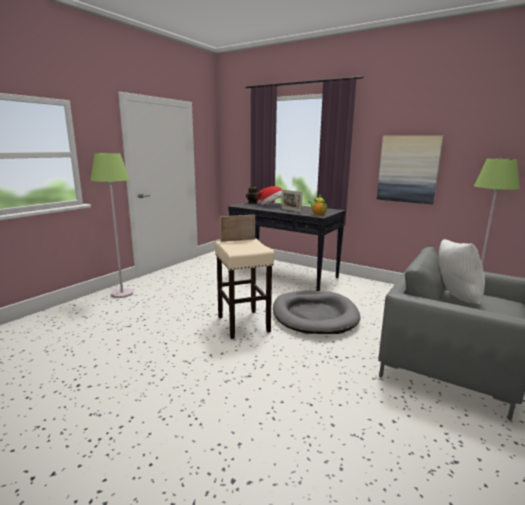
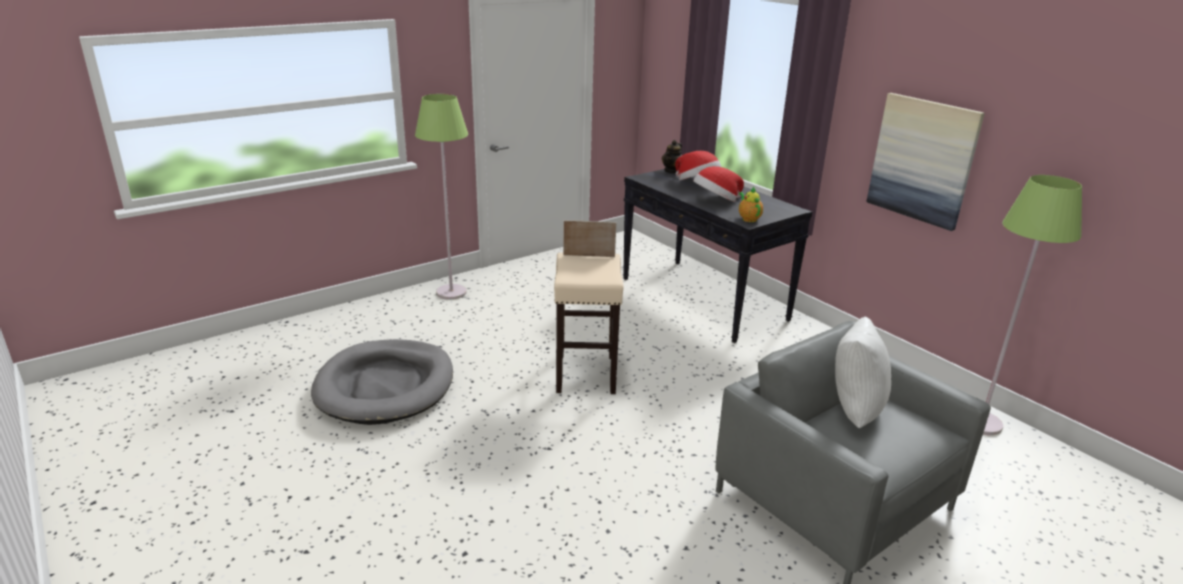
camera: 20 degrees right, 10 degrees up
grey dog bed [273,291,361,334] -> grey dog bed moved to [311,339,453,425]
picture frame [281,190,303,212] -> hat [693,166,744,202]

